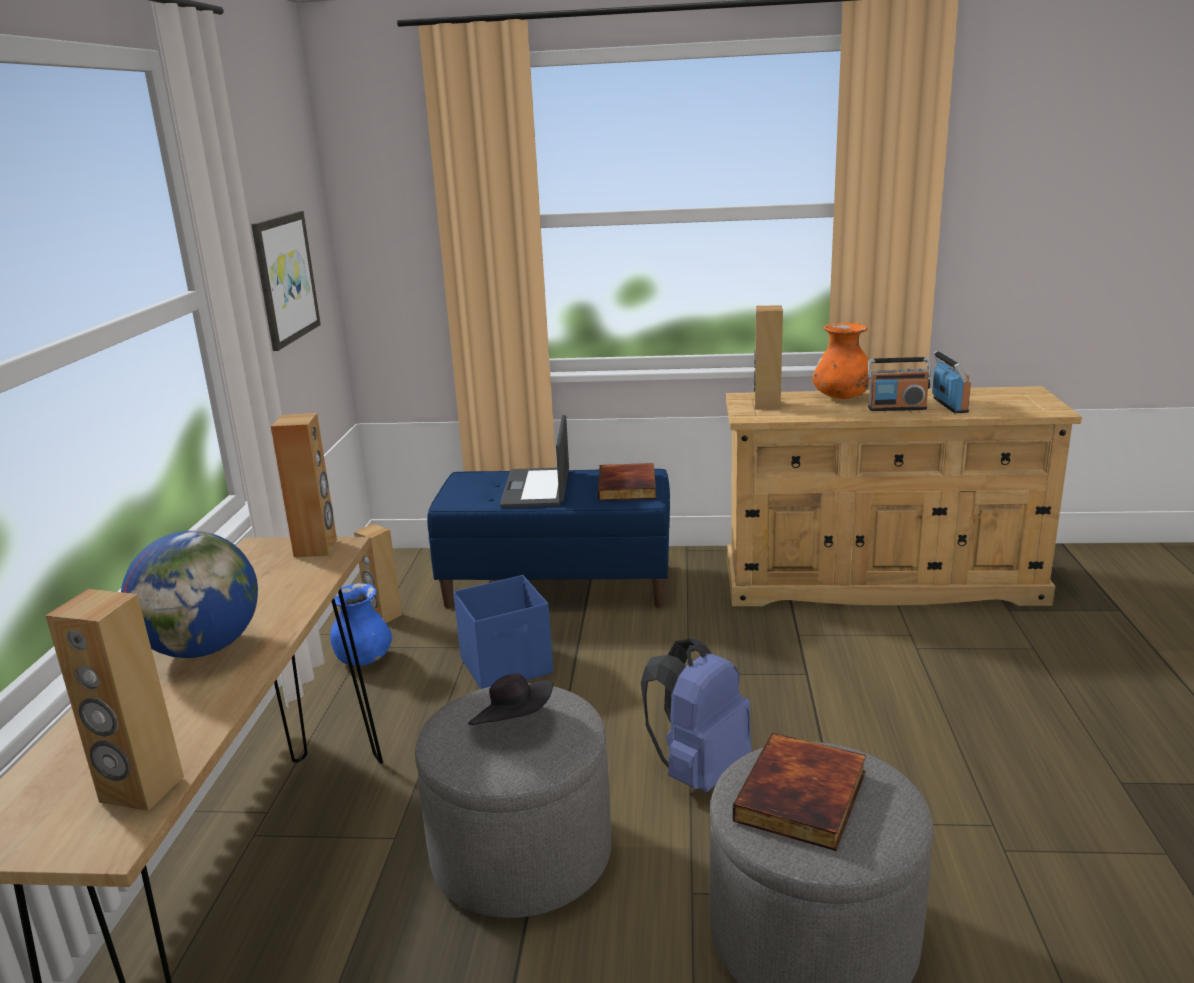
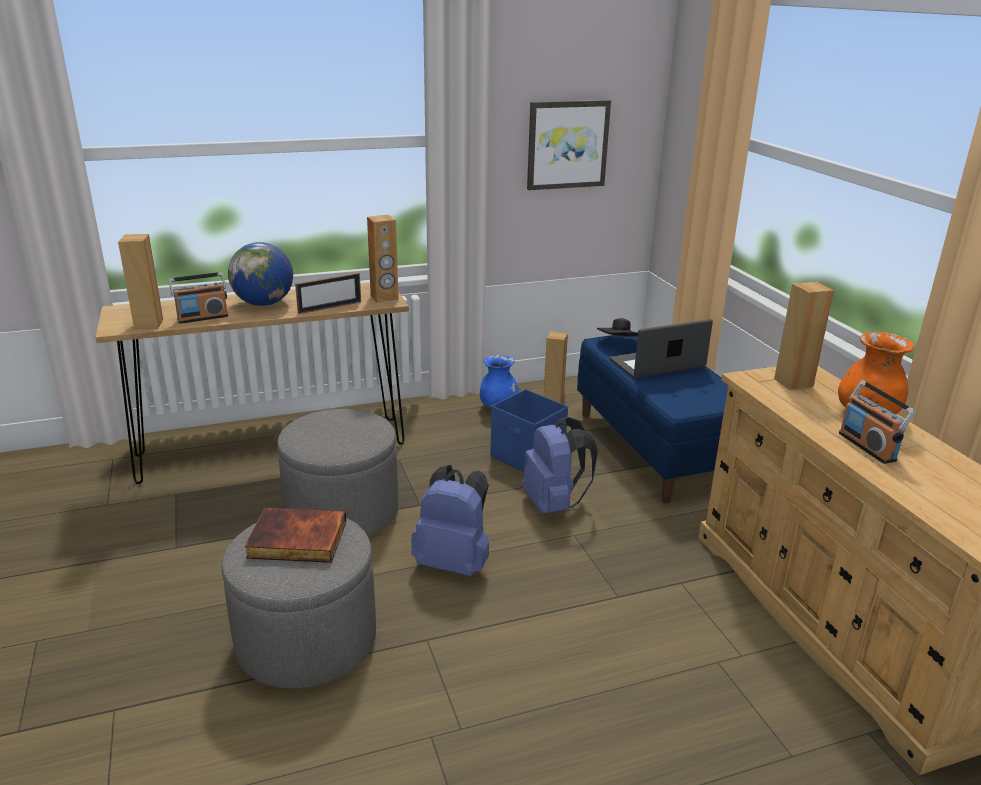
camera: 65 degrees right, 5 degrees up
black hat [468,673,553,725] -> black hat moved to [597,318,638,337]
book [598,463,656,501] -> none
radio [932,351,971,413] -> radio moved to [169,272,228,324]
none -> picture frame [295,272,361,314]
none -> blue backpack [522,417,598,514]

